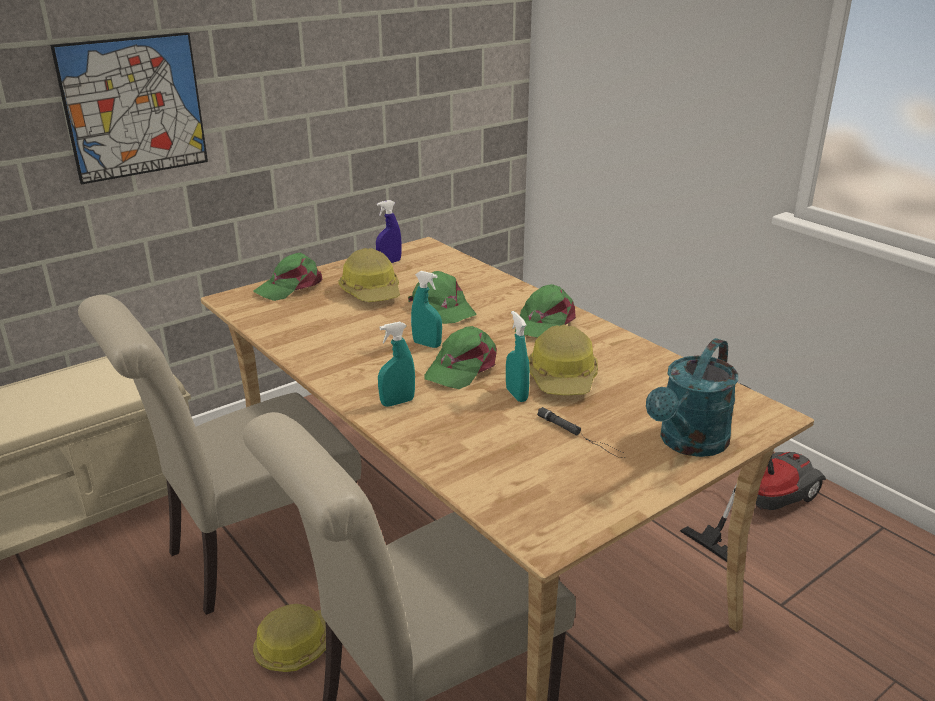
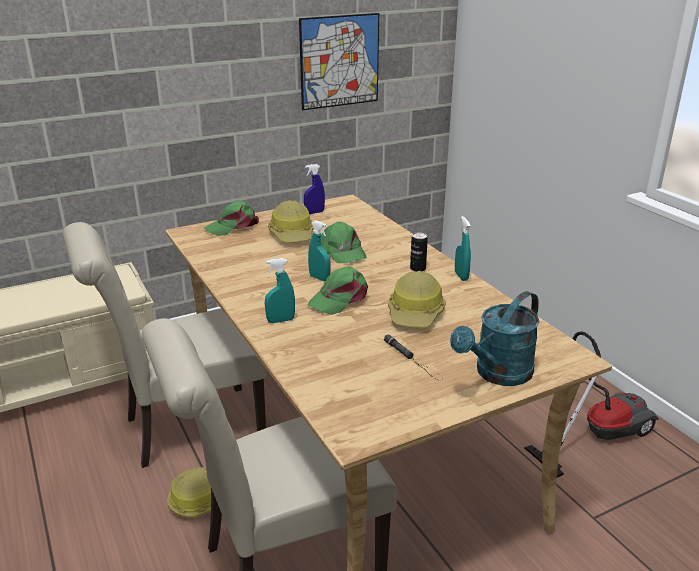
camera: 10 degrees right, 0 degrees up
picture [50,32,208,184] -> picture moved to [299,13,379,110]
turquoise spray bottle [506,311,530,402] -> turquoise spray bottle moved to [455,216,471,281]
green cap [515,284,576,338] -> can [410,232,428,272]

